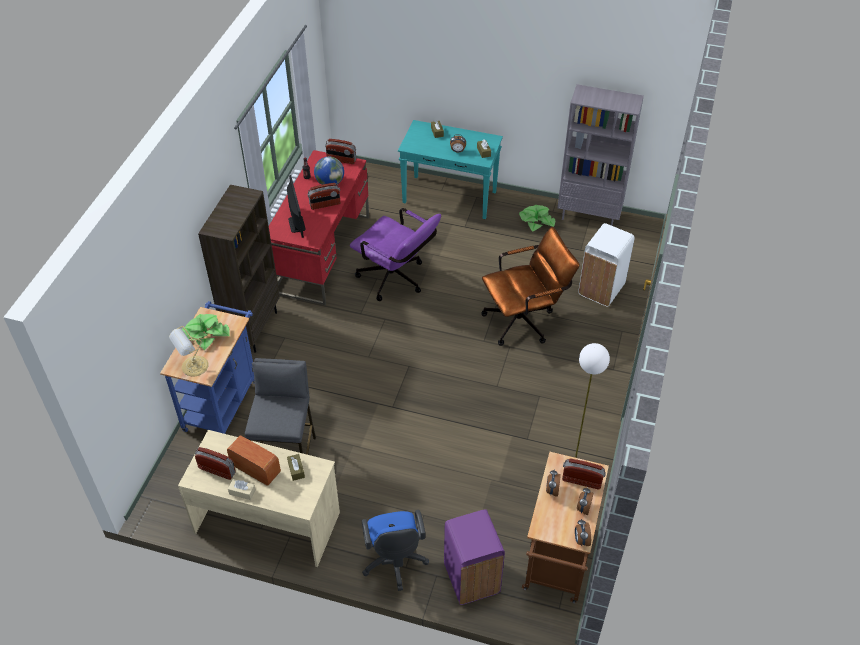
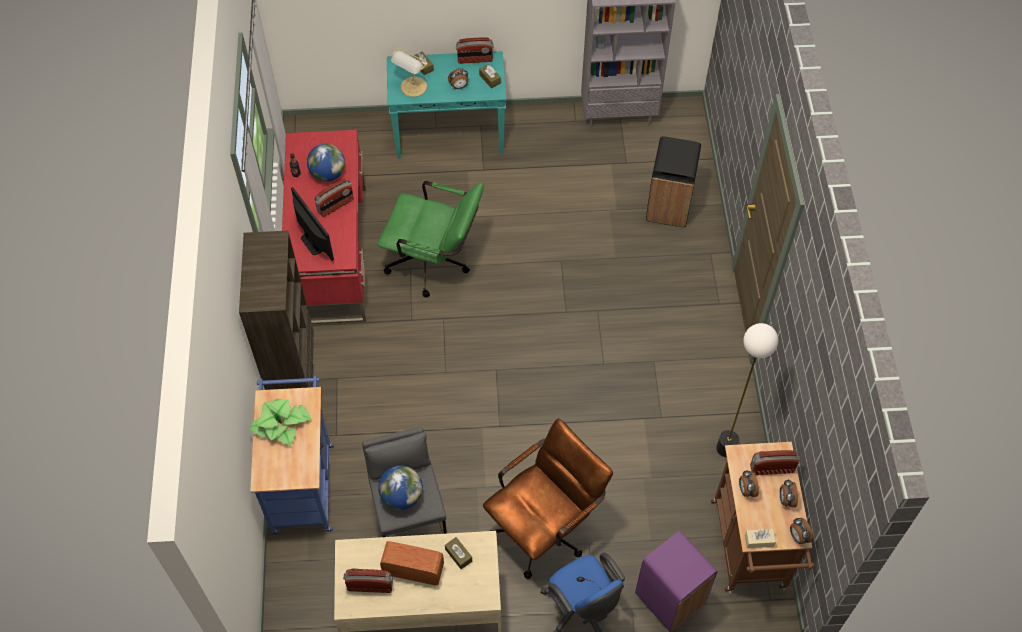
camera: 20 degrees left, 10 degrees up
table lamp [169,326,209,376] -> table lamp moved to [391,48,428,97]
beige tissue box [228,479,256,500] -> beige tissue box moved to [745,529,776,548]
radio [325,139,356,164] -> radio moved to [456,38,494,64]
purple office chair [350,208,441,301] -> green office chair [378,181,484,298]
brown office chair [481,227,580,346] -> brown office chair moved to [483,419,613,579]
potted plant [519,205,555,232] -> none
white trash can [578,223,635,307] -> black trash can [646,136,701,227]
none -> globe [378,465,423,510]

